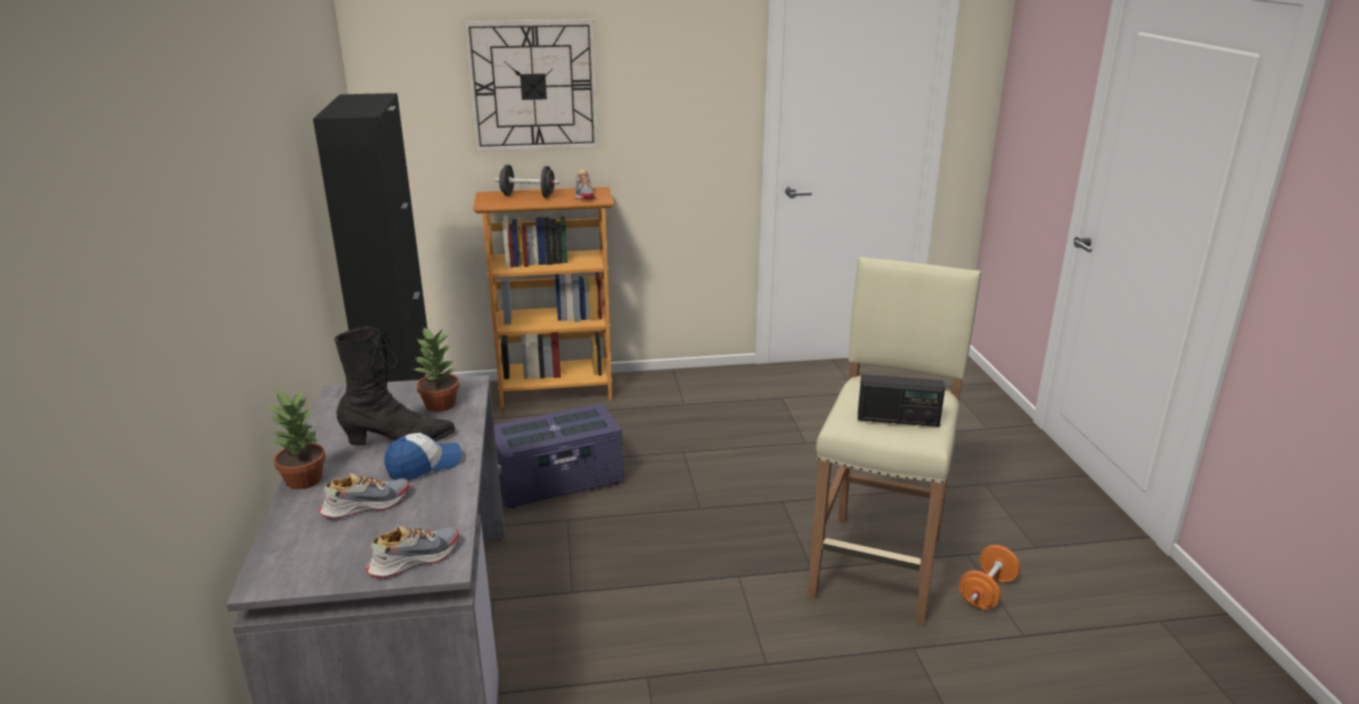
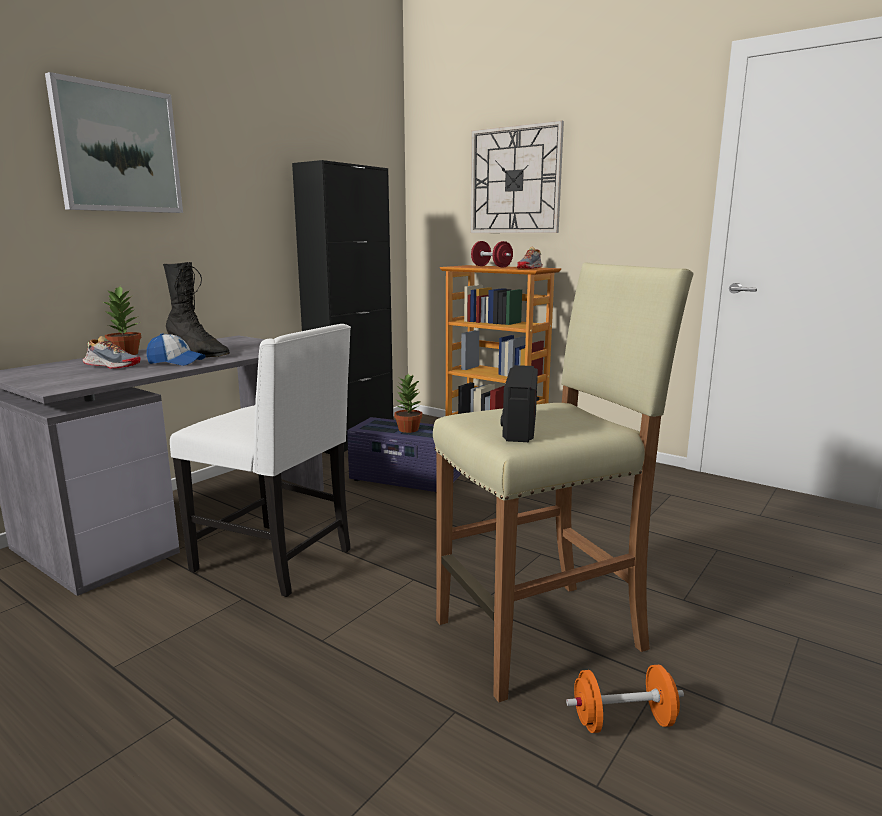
camera: 45 degrees right, 10 degrees down
shoe [365,526,459,578] -> none
potted plant [414,327,459,412] -> potted plant moved to [394,374,423,433]
black dumbbell [495,165,559,197] -> red dumbbell [471,241,513,268]
radio [858,374,945,427] -> radio turned 45 degrees clockwise [501,365,538,442]
none -> picture [45,72,183,213]
none -> white chair [170,324,351,597]

